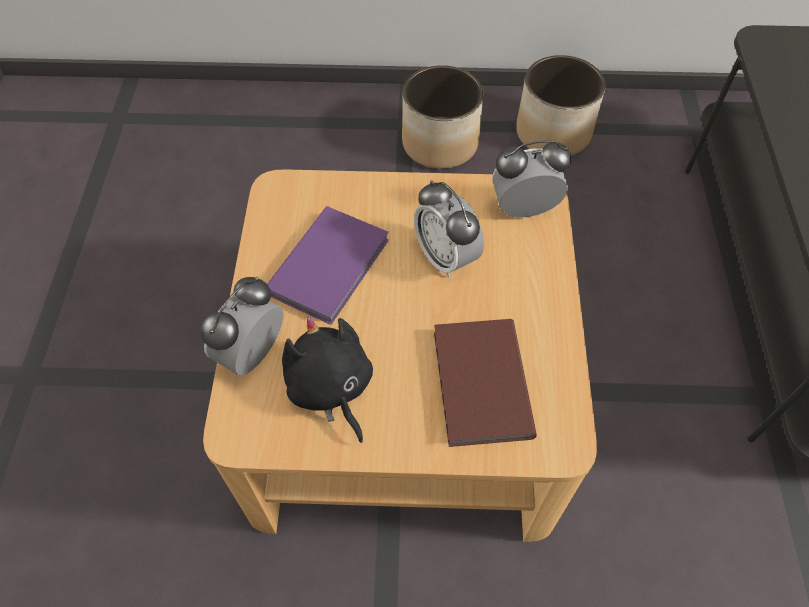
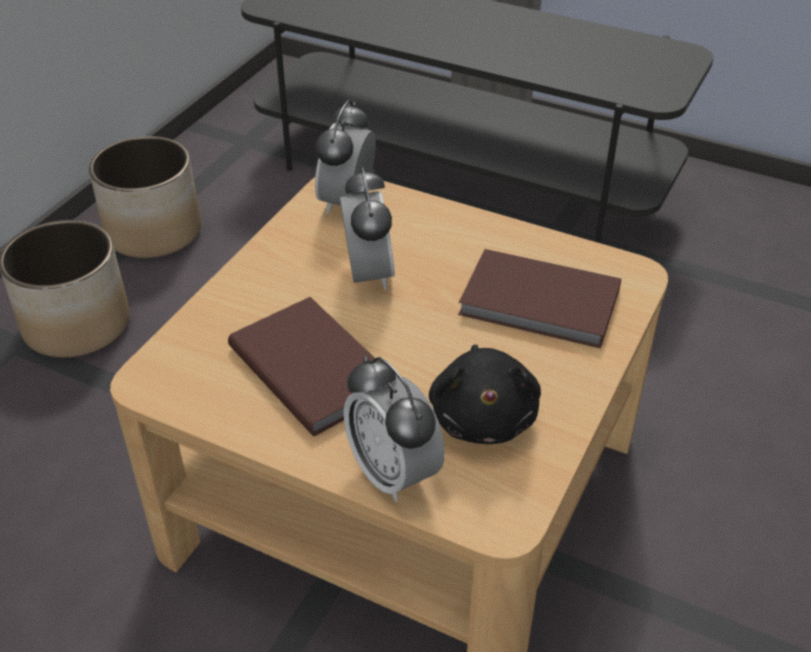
camera: 65 degrees left, 15 degrees down
purple book [267,206,389,325] -> brown book [228,297,375,436]
black plush toy [282,317,373,443] -> black plush toy turned 90 degrees counterclockwise [429,345,541,444]
alarm clock [414,180,484,278] -> alarm clock turned 90 degrees counterclockwise [340,166,395,290]

